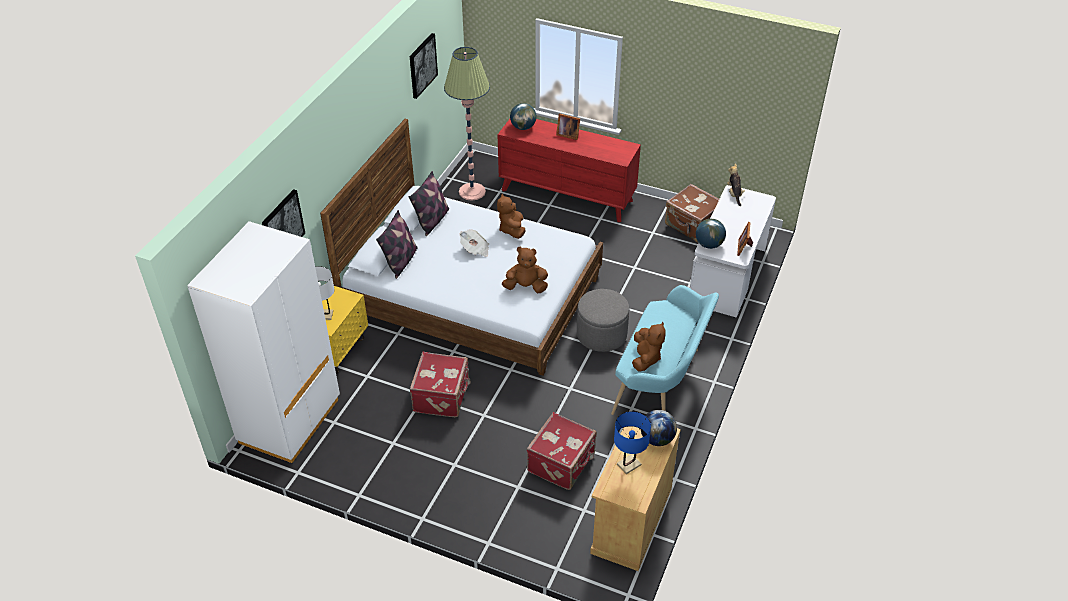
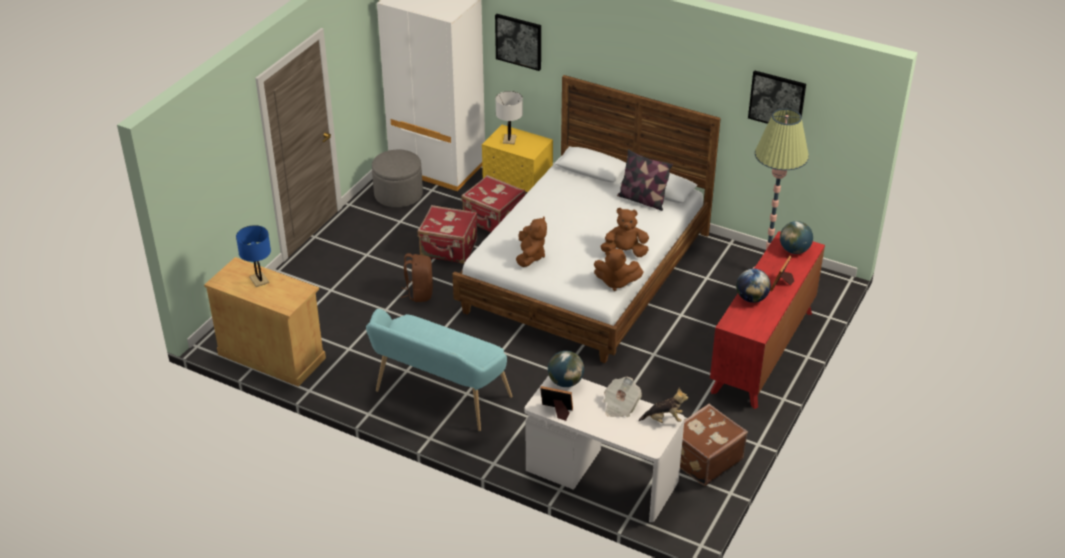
camera: 95 degrees right, 5 degrees down
pillow [376,210,417,279] -> none
newspaper [460,229,489,257] -> newspaper moved to [604,377,642,417]
red suitcase [527,412,597,490] -> red suitcase moved to [461,175,525,232]
grey ottoman [577,289,630,352] -> grey ottoman moved to [372,149,423,207]
brown plush toy [632,322,666,372] -> brown plush toy moved to [594,249,644,291]
globe [641,410,677,446] -> globe moved to [736,269,771,303]
none -> brown backpack [401,253,433,302]

